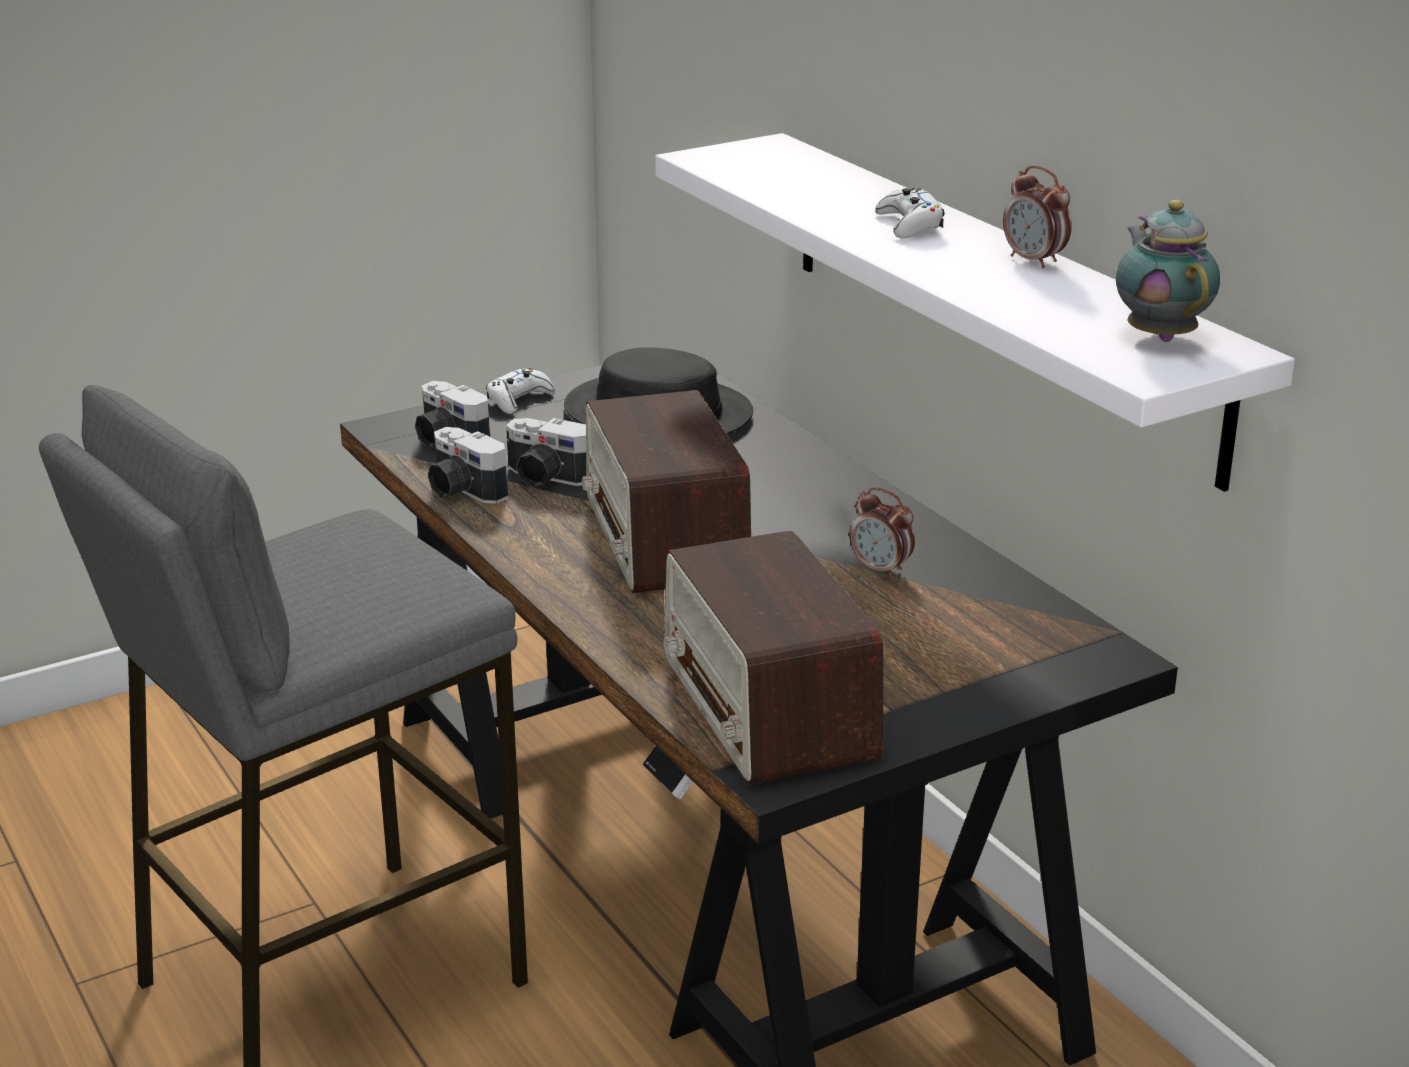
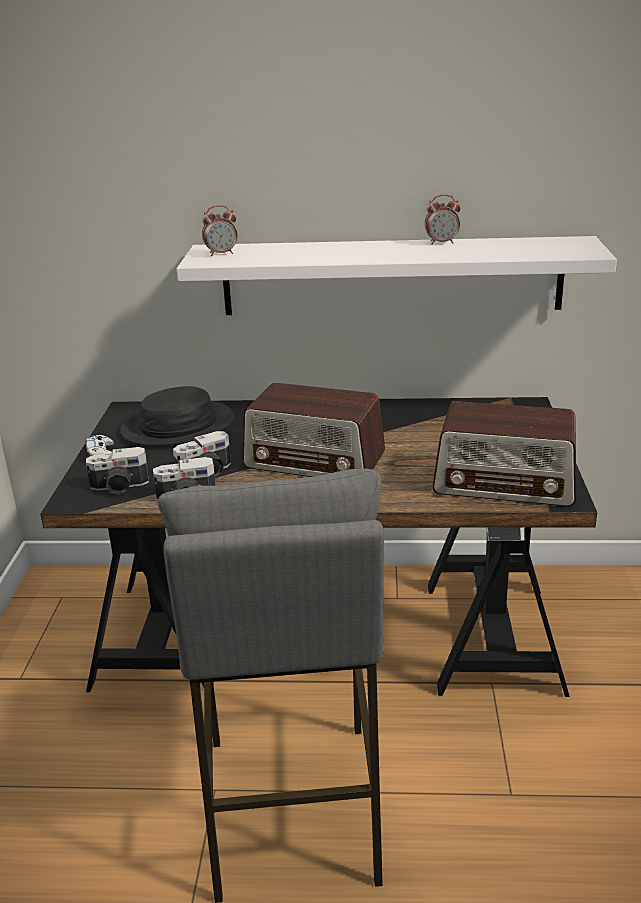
camera: 55 degrees left, 0 degrees up
alarm clock [849,488,915,579] -> alarm clock moved to [202,205,237,256]
white game controller [875,188,945,238] -> none
teapot [1116,200,1220,342] -> none

